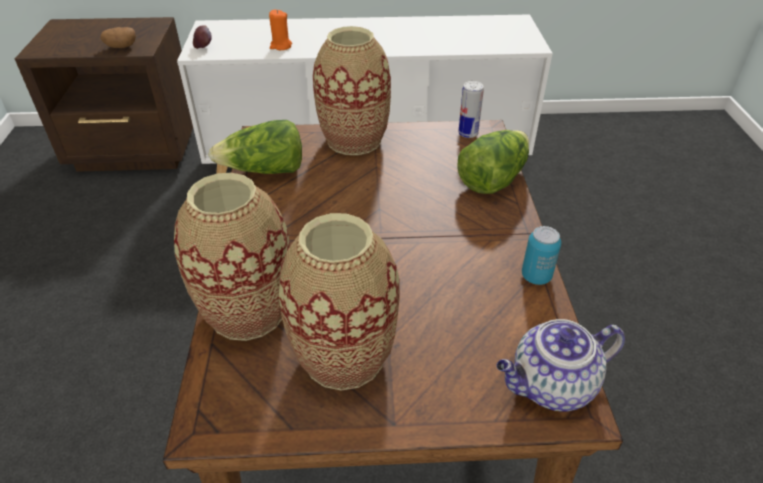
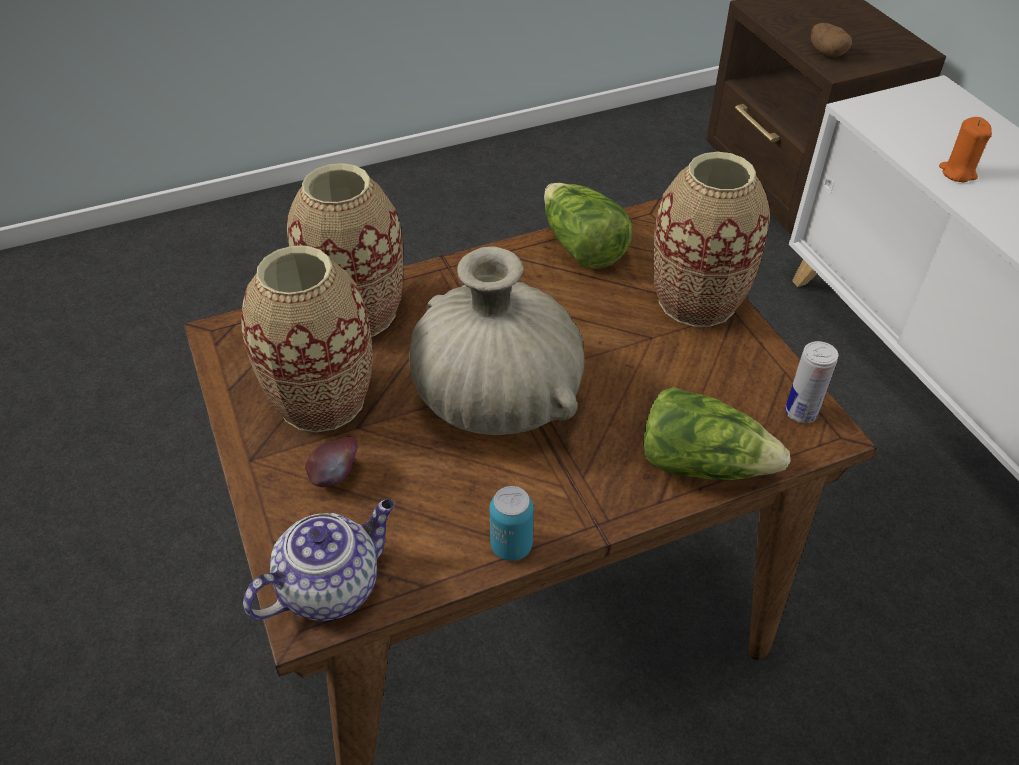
camera: 70 degrees right, 5 degrees up
apple [193,25,212,49] -> apple moved to [305,437,358,487]
teapot [496,319,625,412] -> teapot turned 90 degrees clockwise [243,499,395,621]
none -> beige vase [409,247,584,435]

